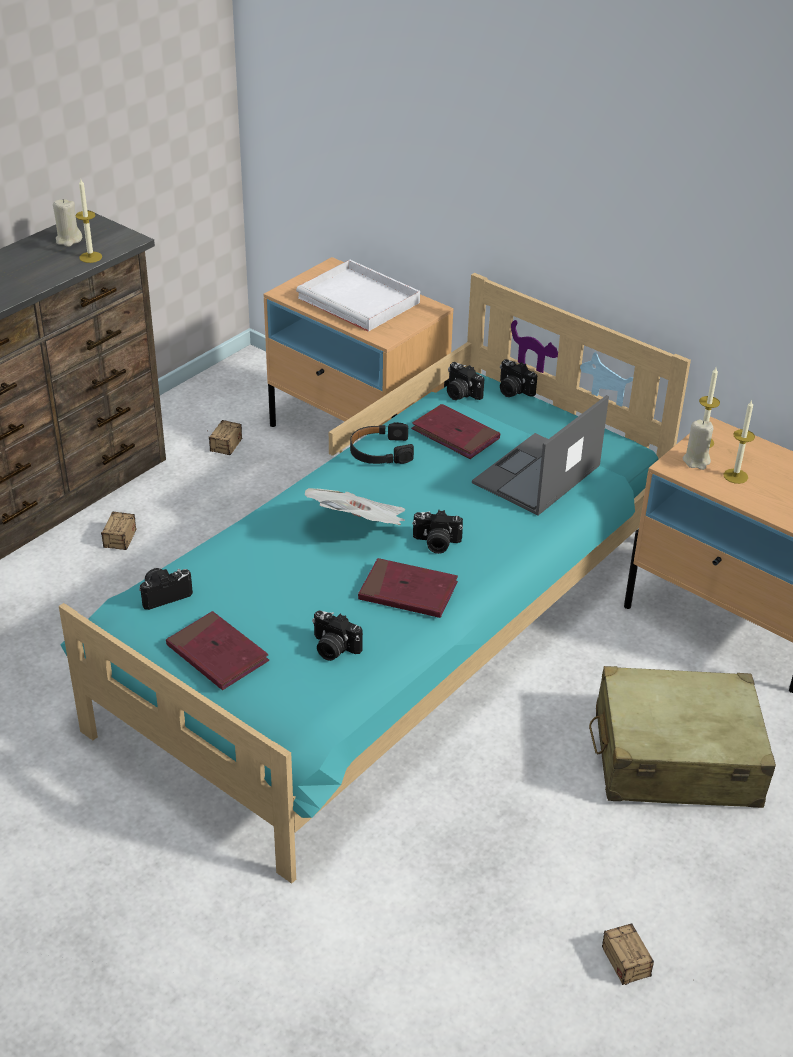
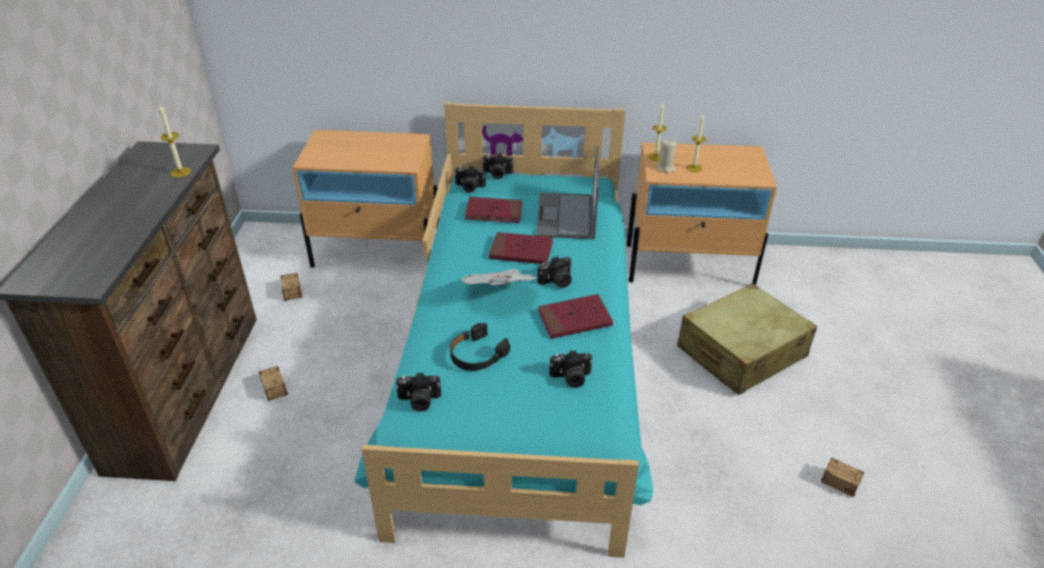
camera: 35 degrees left, 0 degrees up
beige candle [53,199,82,247] -> none
camera [139,568,193,610] -> camera turned 120 degrees counterclockwise [396,372,441,412]
red book [166,611,269,690] -> red book moved to [489,232,553,264]
white tray [296,260,420,332] -> none
black headphones [350,422,414,464] -> black headphones moved to [450,323,510,371]

